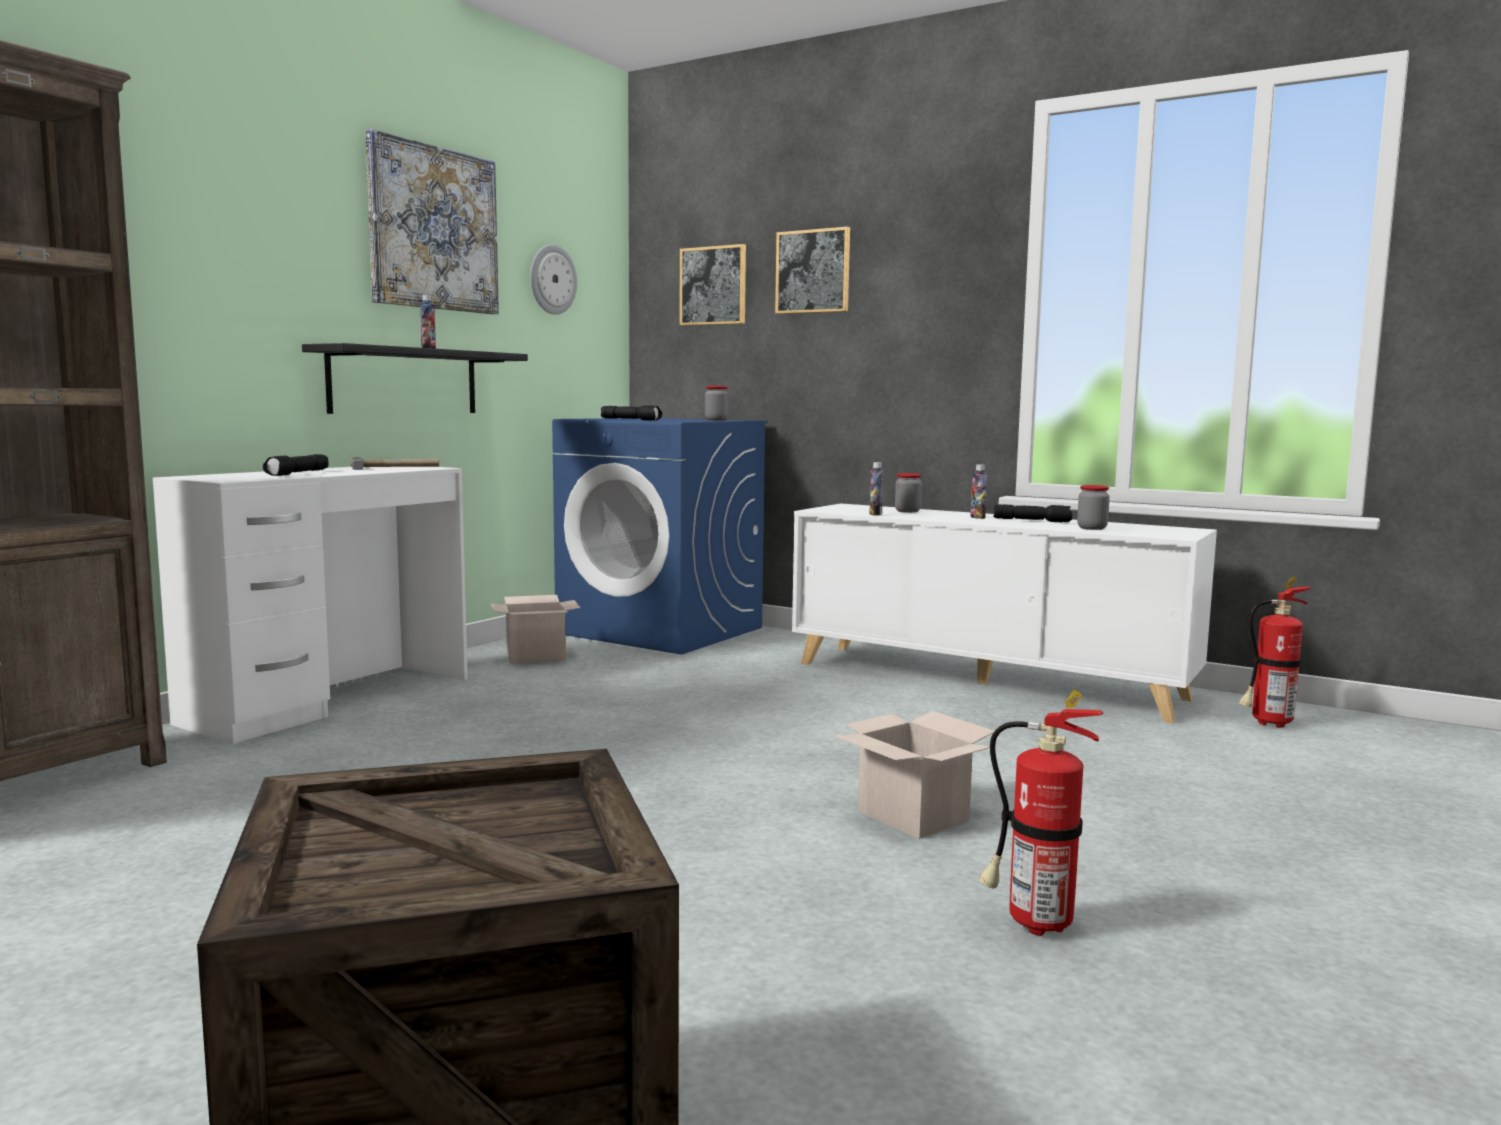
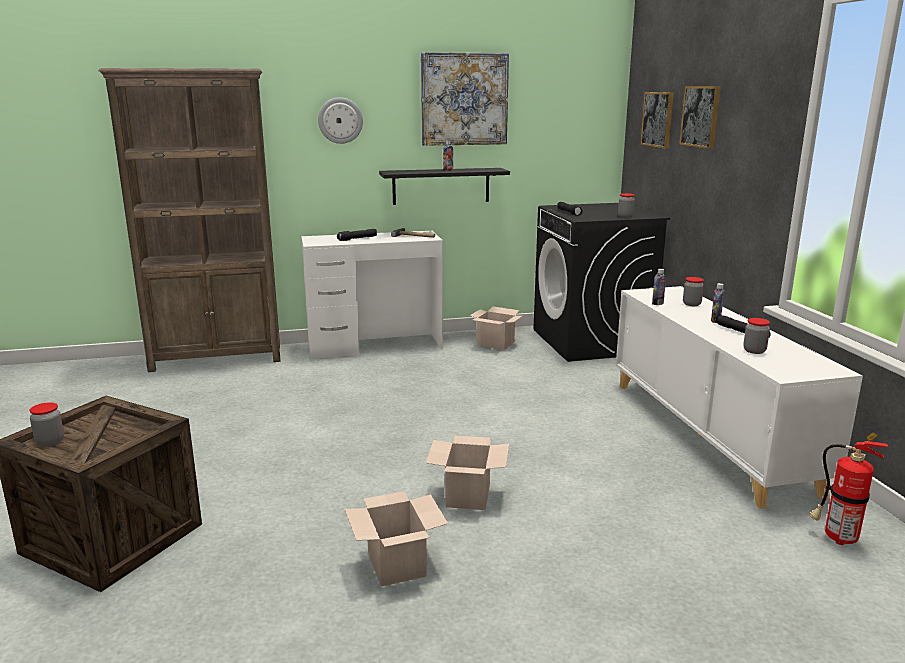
camera: 45 degrees right, 10 degrees up
wall clock [530,244,577,315] -> wall clock moved to [318,97,363,144]
blue washing machine [552,418,768,655] -> black washing machine [533,203,670,362]
fire extinguisher [979,689,1104,936] -> cardboard box [345,491,448,586]
none -> jar [29,402,64,447]

